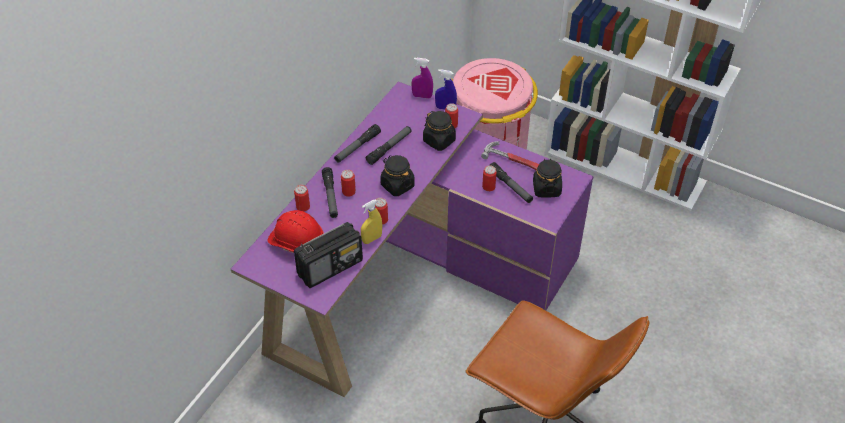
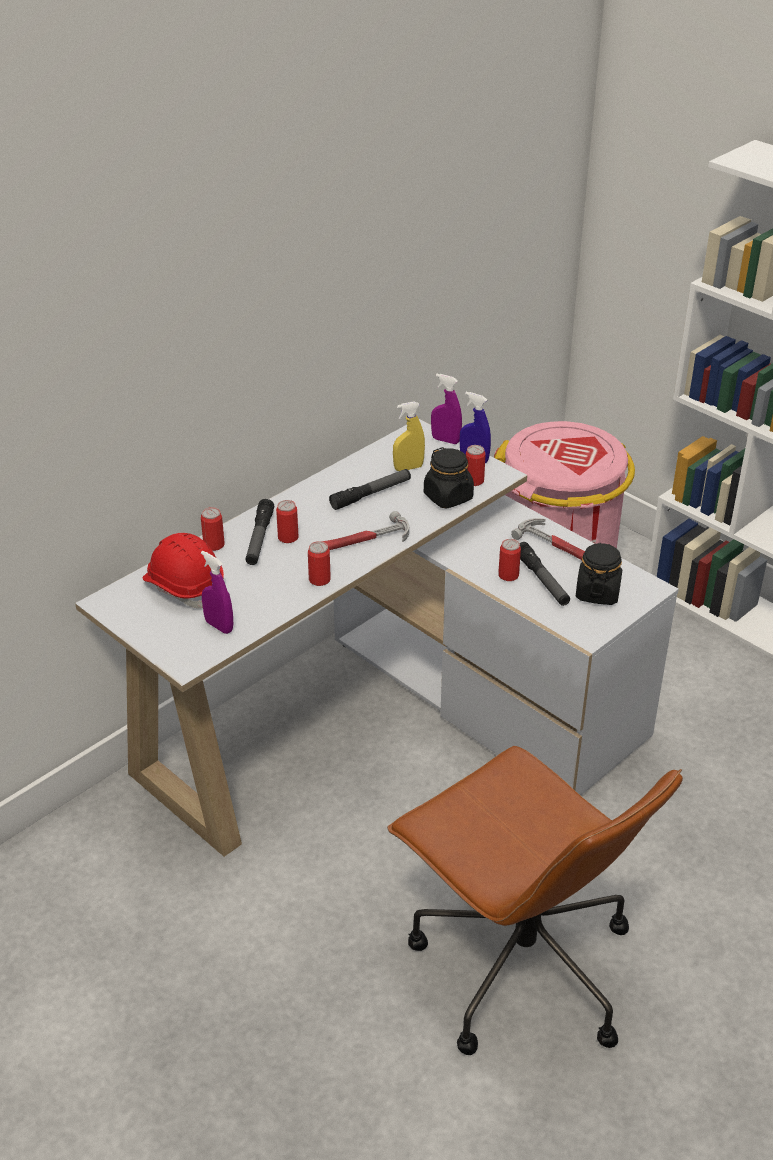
camera: 15 degrees right, 10 degrees down
purple desk [231,81,594,397] -> white desk [75,418,679,857]
radio [294,222,363,288] -> purple spray bottle [201,551,233,634]
flashlight [334,124,381,163] -> none
yellow spray bottle [361,200,382,244] -> yellow spray bottle moved to [393,401,425,471]
black jar [380,155,415,196] -> hammer [321,511,409,550]

